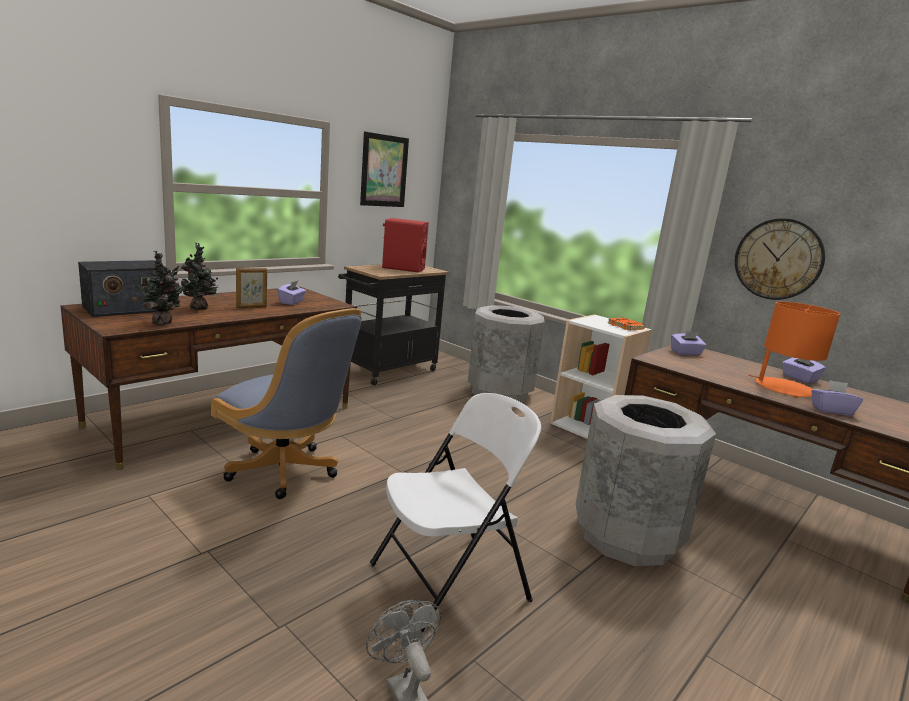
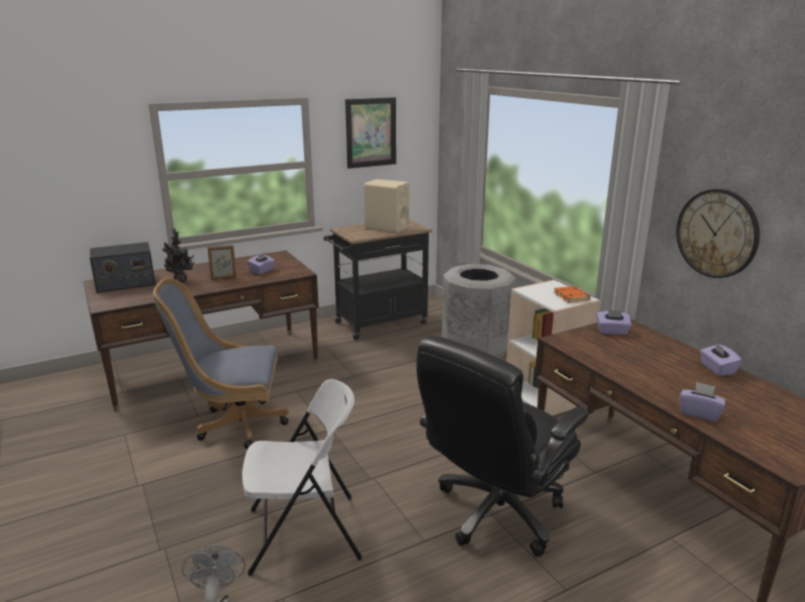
camera: 20 degrees right, 5 degrees up
potted plant [133,251,189,325] -> none
blue office chair [211,308,361,499] -> blue office chair turned 120 degrees clockwise [153,278,289,449]
red speaker [382,218,429,272] -> beige speaker [363,179,409,233]
grey trash can [576,395,716,566] -> black office chair [416,335,589,557]
orange table lamp [748,302,840,398] -> none

